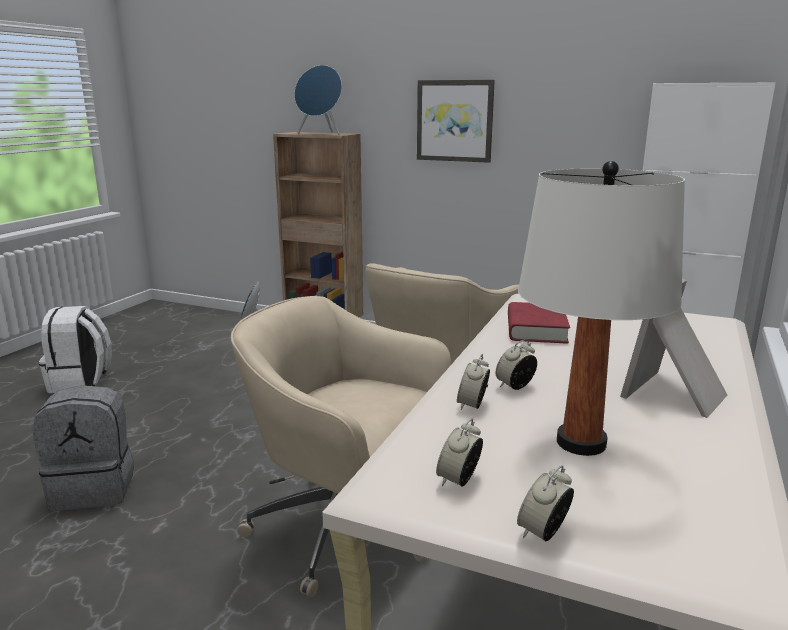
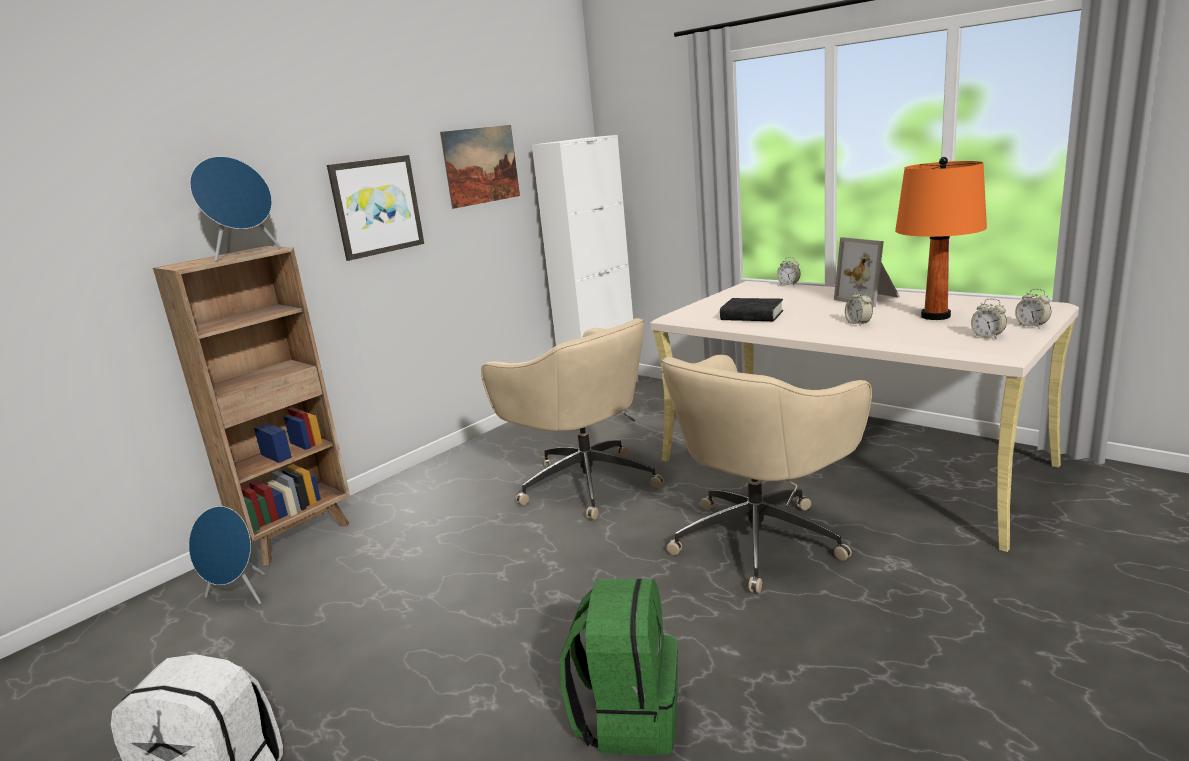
camera: 70 degrees left, 0 degrees up
grey backpack [32,385,133,511] -> green backpack [560,578,678,755]
alarm clock [457,354,490,410] -> alarm clock moved to [777,257,801,285]
red book [508,302,570,344] -> black book [720,298,783,321]
white table lamp [518,160,685,456] -> orange table lamp [895,157,987,320]
none -> picture [440,125,520,209]

